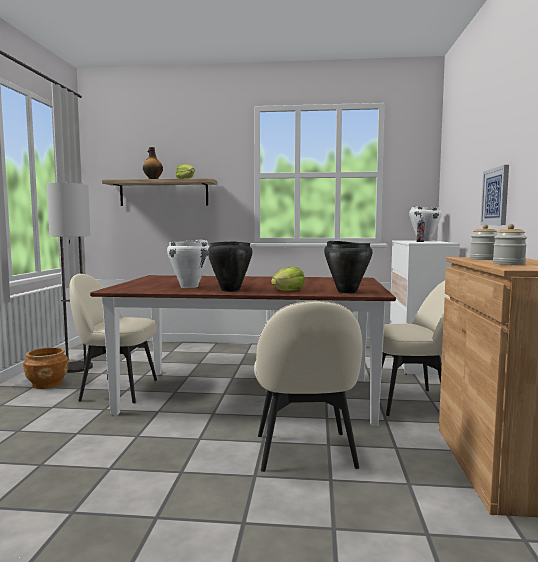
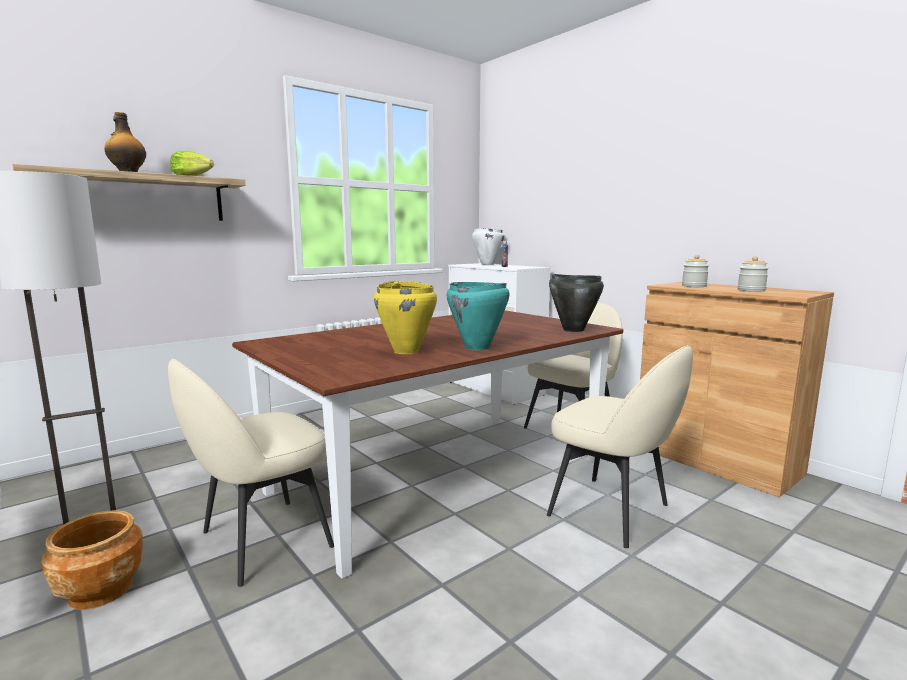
camera: 45 degrees left, 5 degrees up
white cooking pot [167,240,209,288] -> yellow cooking pot [374,281,437,354]
black cooking pot [208,241,253,292] -> turquoise cooking pot [446,282,510,351]
lettuce [271,267,305,291] -> none
picture [480,165,509,225] -> none

